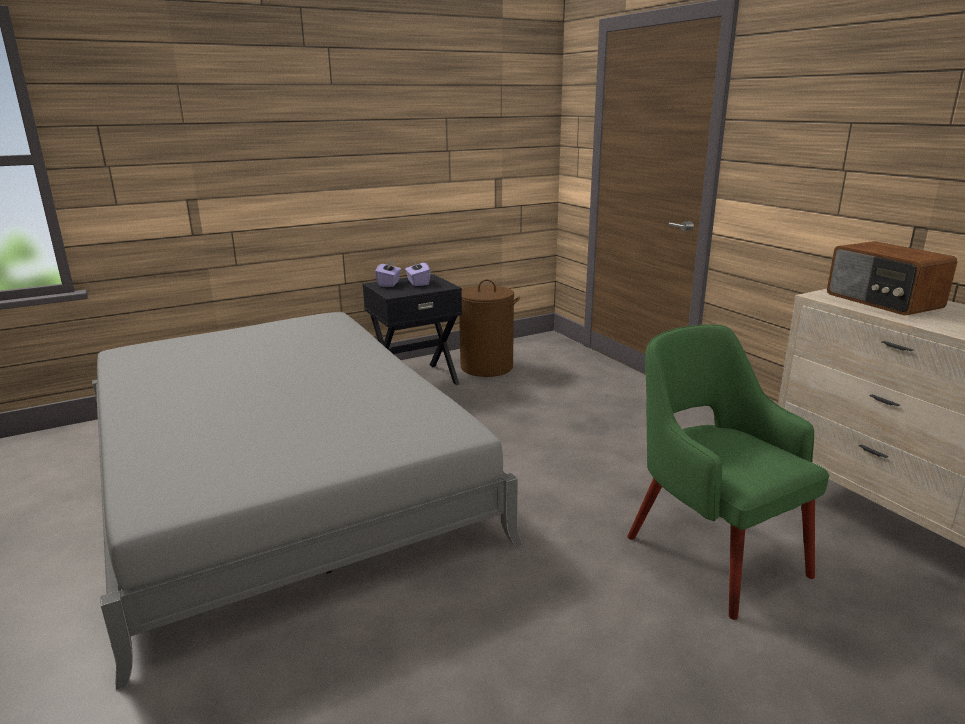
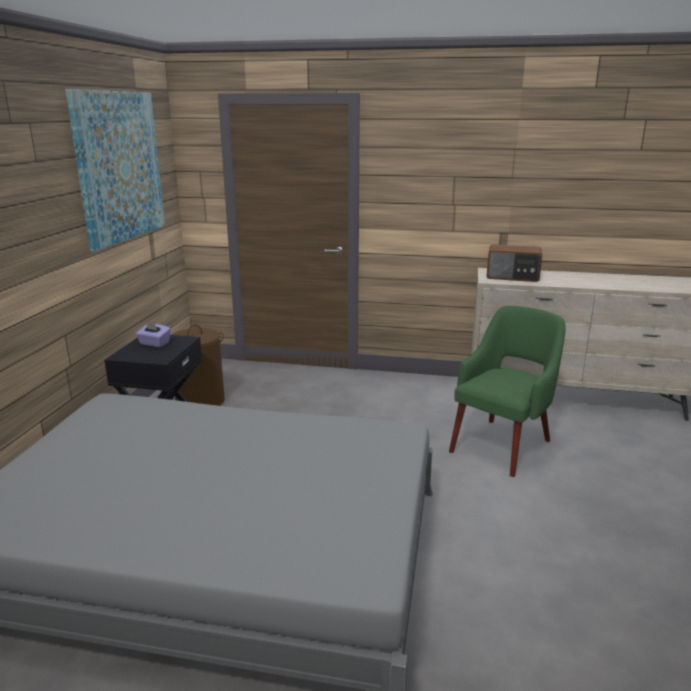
camera: 50 degrees left, 0 degrees up
purple tissue box [375,259,401,287] -> none
green armchair [627,325,829,620] -> green armchair turned 120 degrees clockwise [449,306,566,477]
none -> picture [65,89,165,252]

